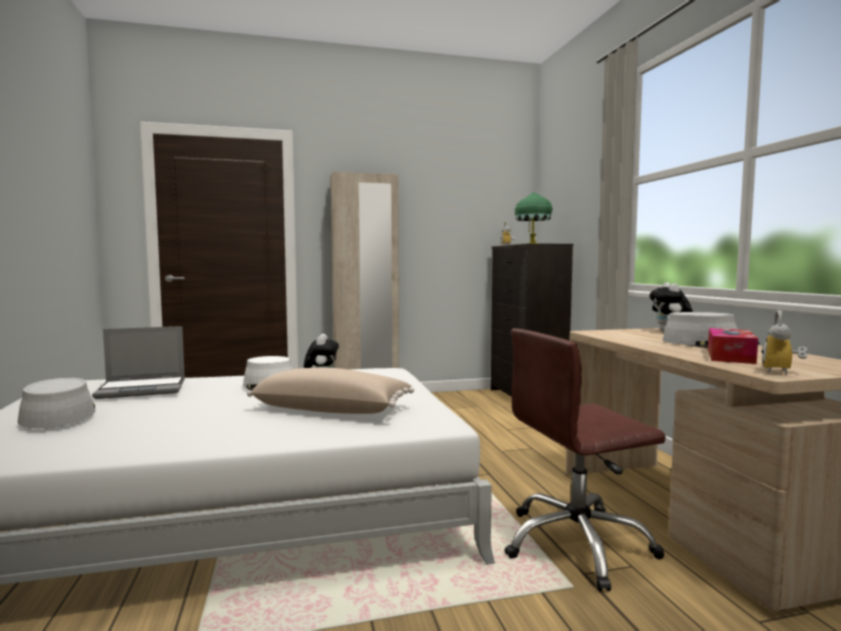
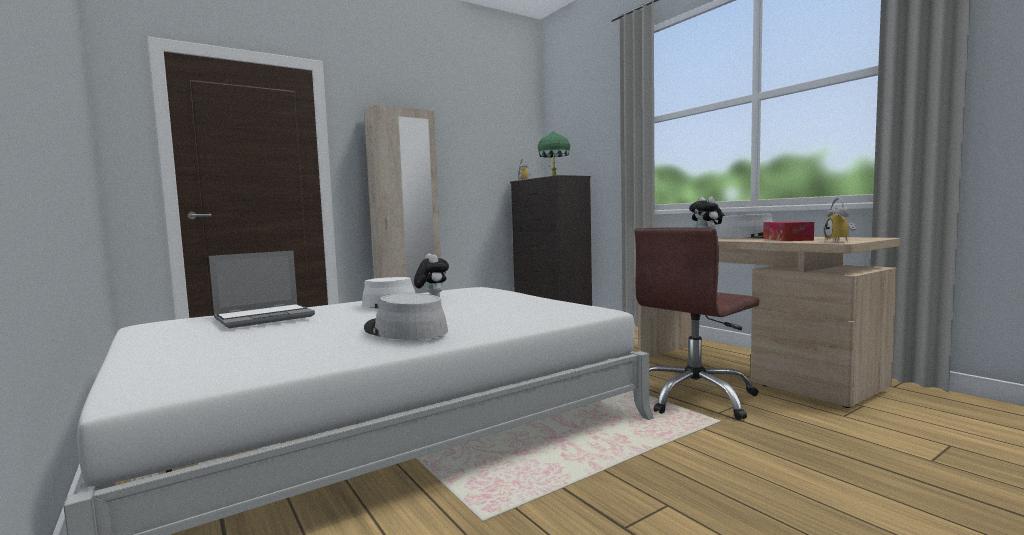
camera: 20 degrees left, 0 degrees up
grey hat [18,378,95,429] -> grey hat moved to [364,293,448,340]
beige pillow [247,368,414,414] -> none

